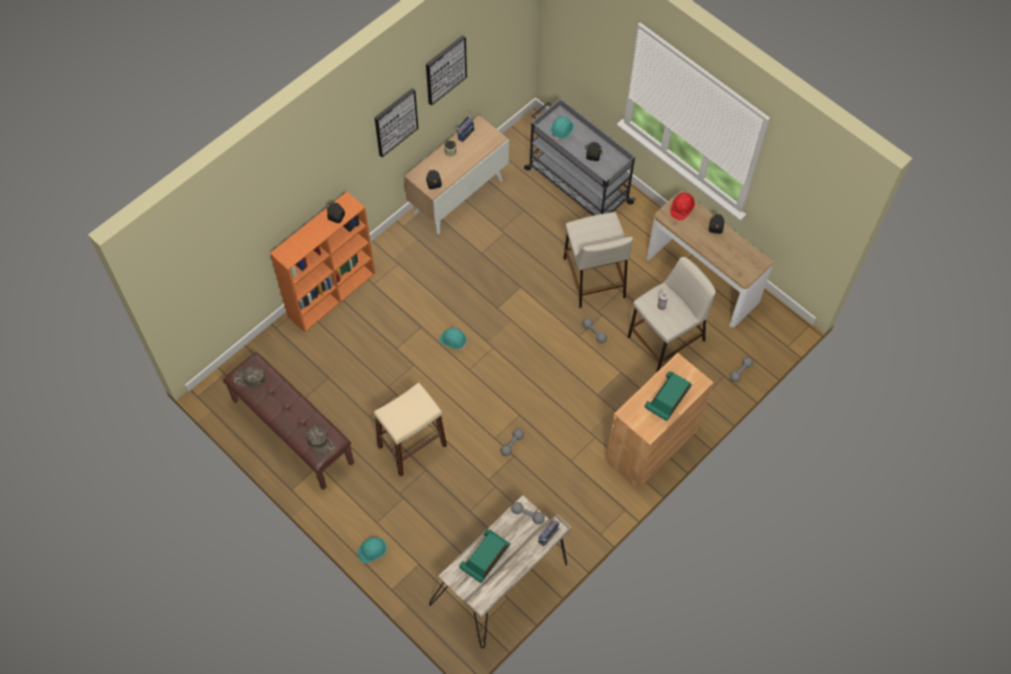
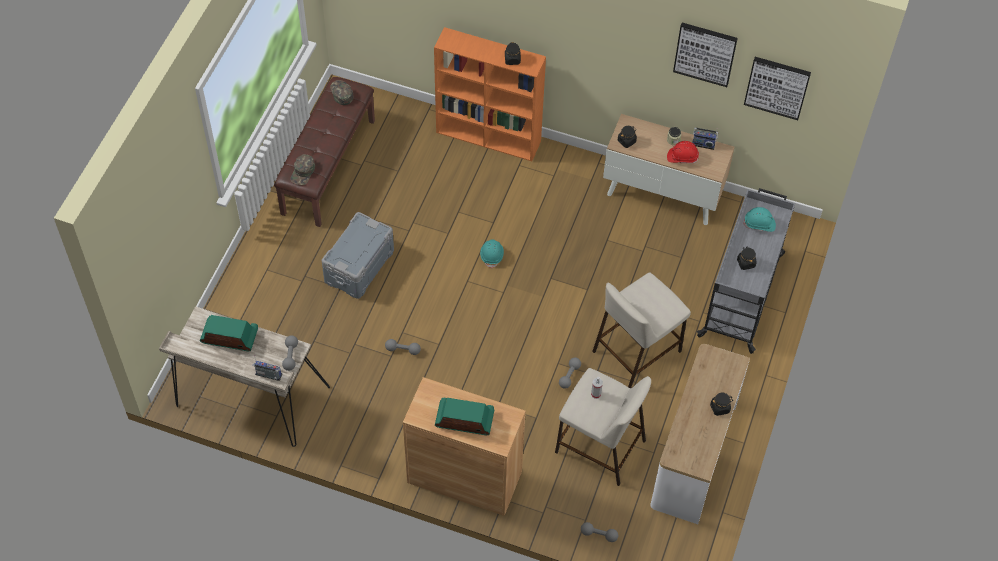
camera: 65 degrees right, 5 degrees down
turquoise hard hat [358,537,387,563] -> none
beige stool [374,383,447,477] -> grey storage box [322,212,394,299]
picture [375,88,418,157] -> picture moved to [744,57,811,120]
red hard hat [670,193,695,221] -> red hard hat moved to [667,141,699,164]

